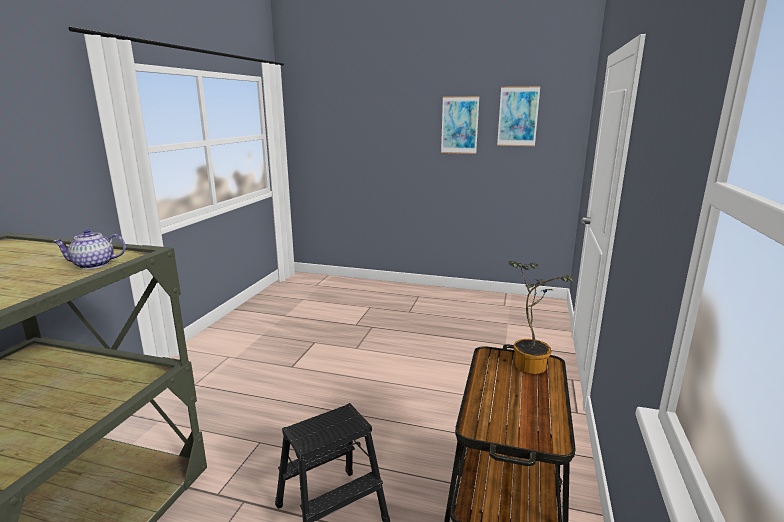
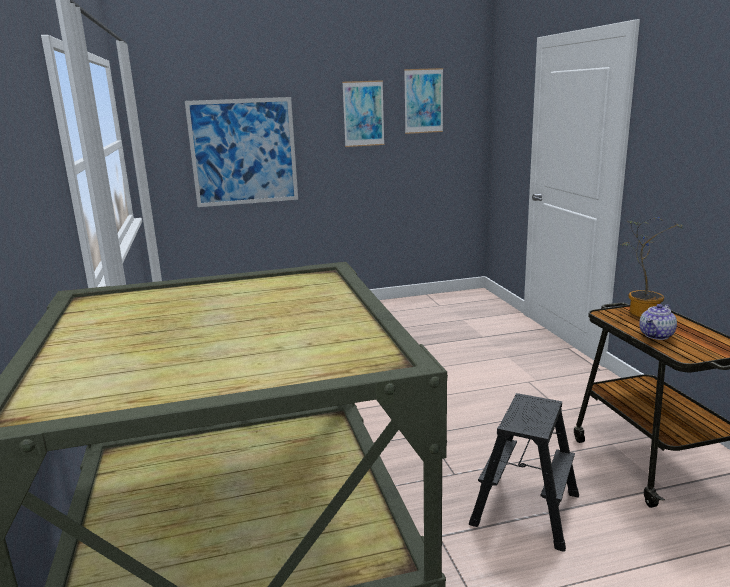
camera: 30 degrees left, 0 degrees up
teapot [52,229,126,269] -> teapot moved to [639,304,677,340]
none -> picture [185,97,298,207]

